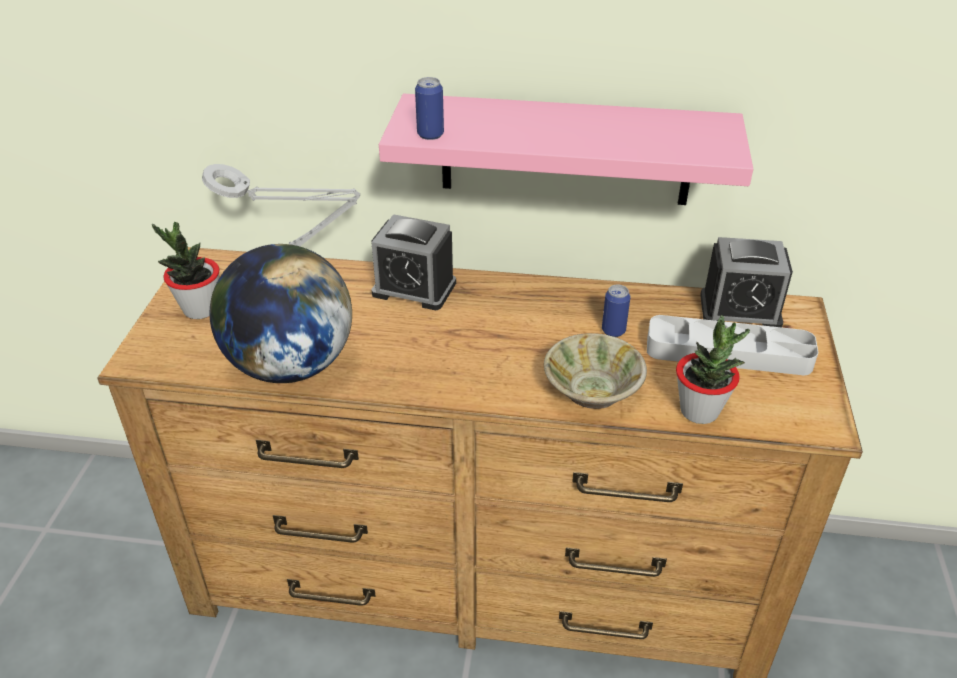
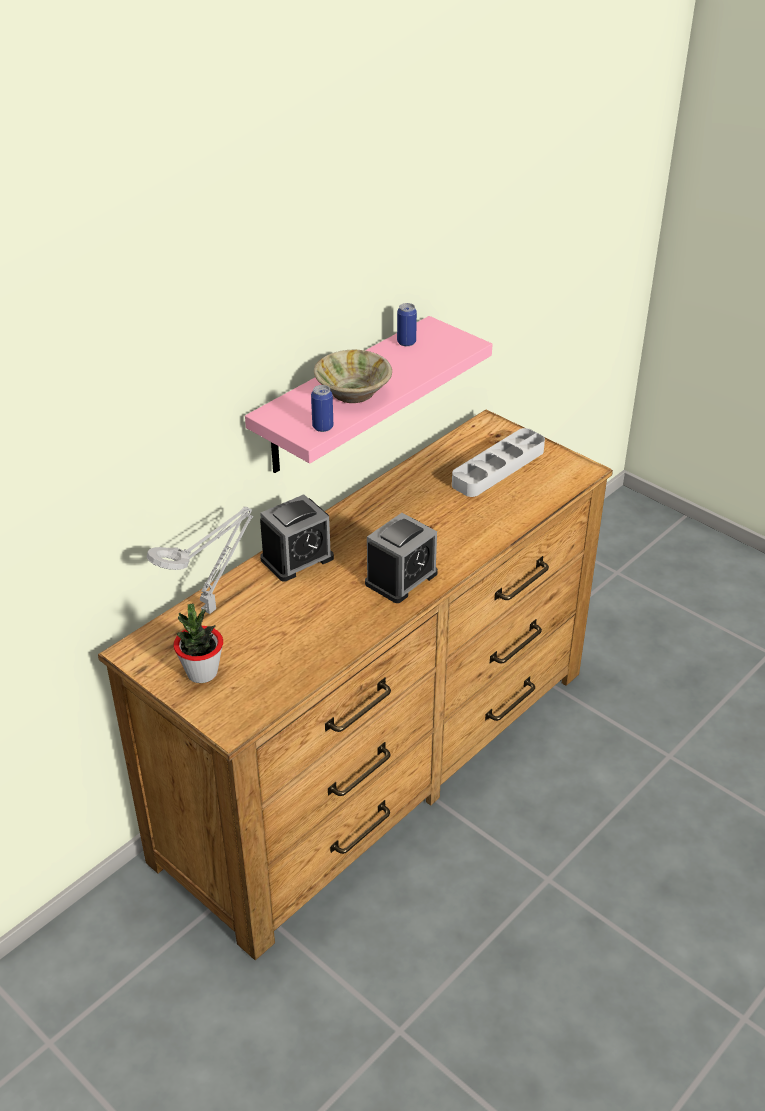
camera: 55 degrees left, 0 degrees up
globe [210,244,352,383] -> none
beige bowl [544,333,647,409] -> beige bowl moved to [314,350,392,403]
can [602,285,631,337] -> can moved to [397,303,417,346]
potted plant [676,315,750,424] -> none
alarm clock [700,237,793,327] -> alarm clock moved to [365,513,438,603]

